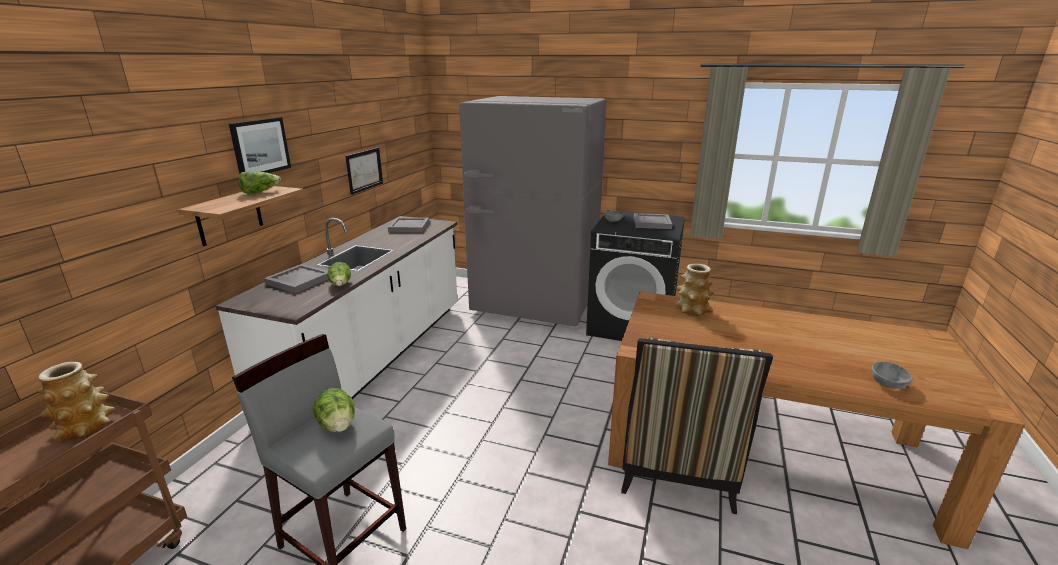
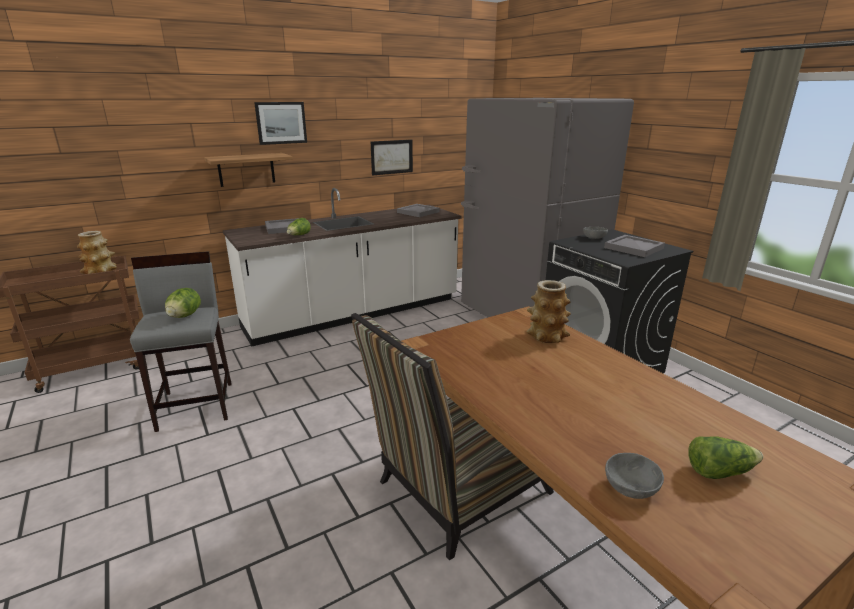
camera: 40 degrees right, 0 degrees up
lettuce [238,171,281,194] -> lettuce moved to [688,436,763,479]

